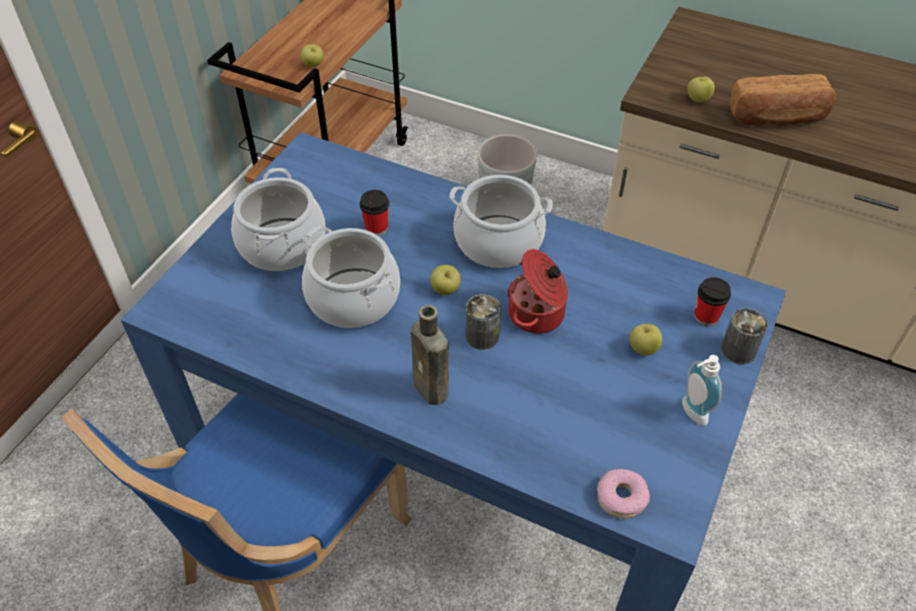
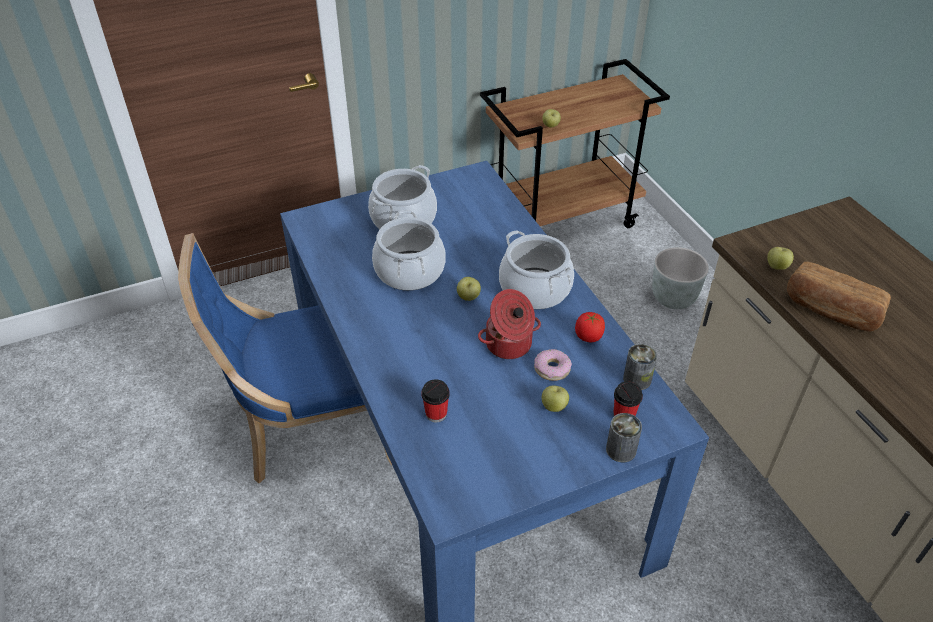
camera: 40 degrees right, 5 degrees down
cup [360,190,389,236] -> cup moved to [421,379,450,422]
brown bottle [411,305,449,405] -> none
can [466,294,501,350] -> can moved to [623,344,657,390]
donut [597,469,650,519] -> donut moved to [534,349,572,381]
soap dispenser [682,355,722,426] -> none
none -> tomato [575,312,605,342]

